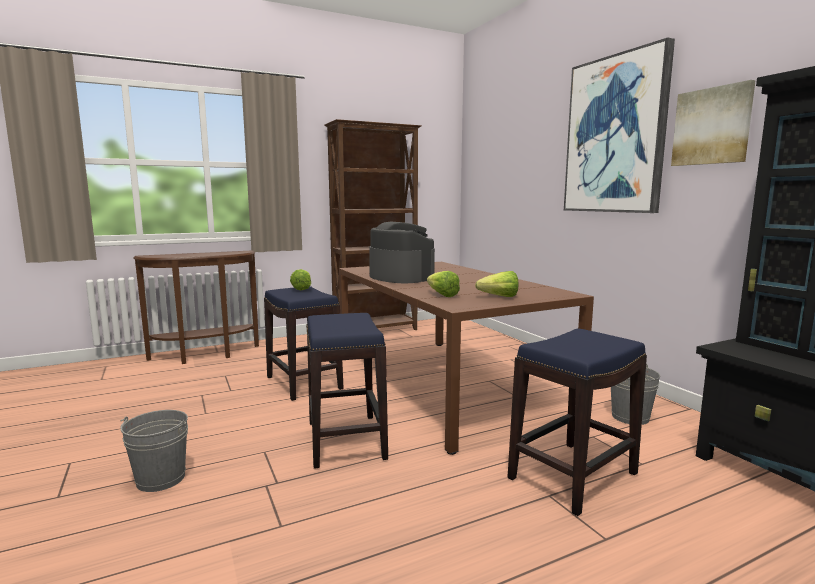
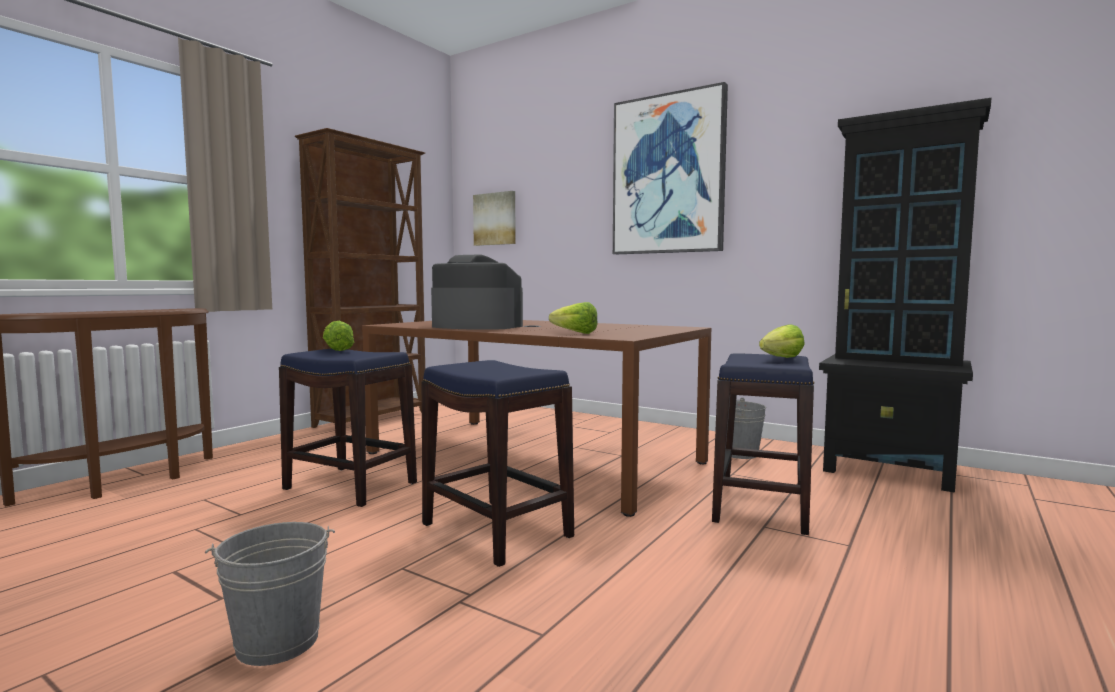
camera: 30 degrees left, 5 degrees down
lettuce [475,271,518,297] -> lettuce moved to [759,324,805,358]
picture [671,80,756,166] -> picture moved to [473,191,516,246]

